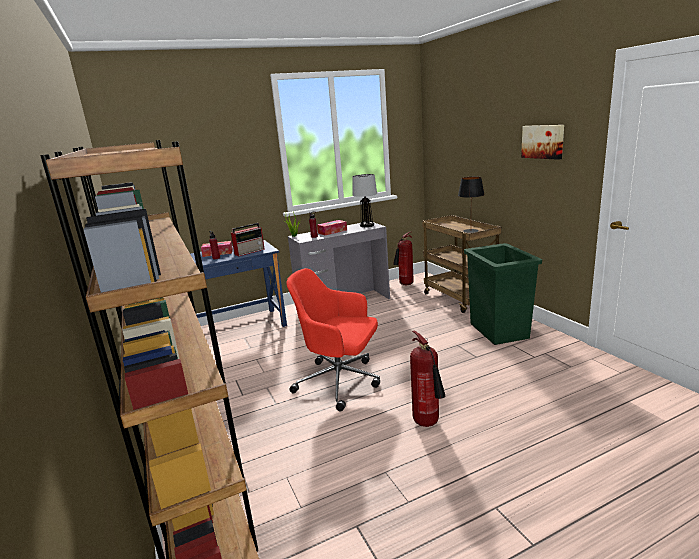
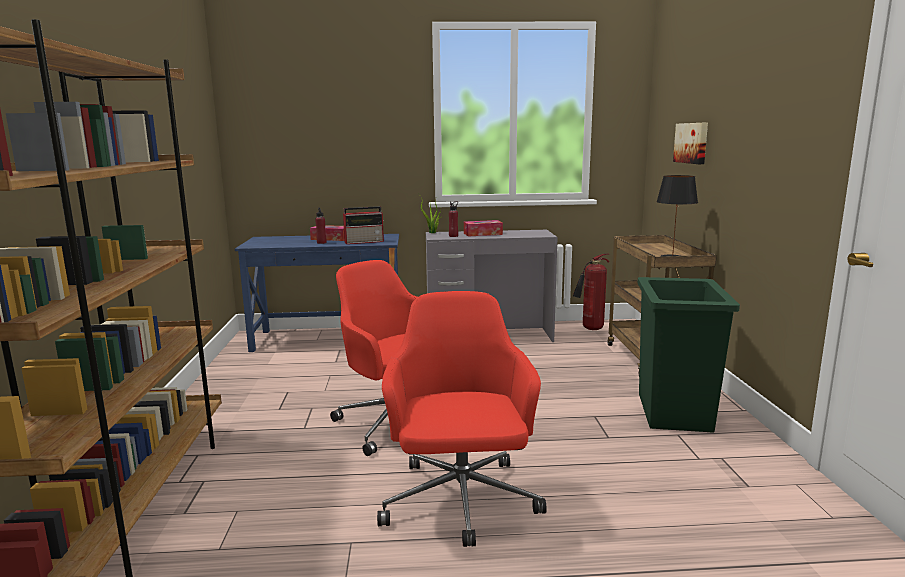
camera: 20 degrees right, 5 degrees down
table lamp [352,174,377,227] -> none
fire extinguisher [410,330,445,427] -> red office chair [377,291,547,547]
picture [521,125,564,160] -> picture moved to [673,123,708,164]

